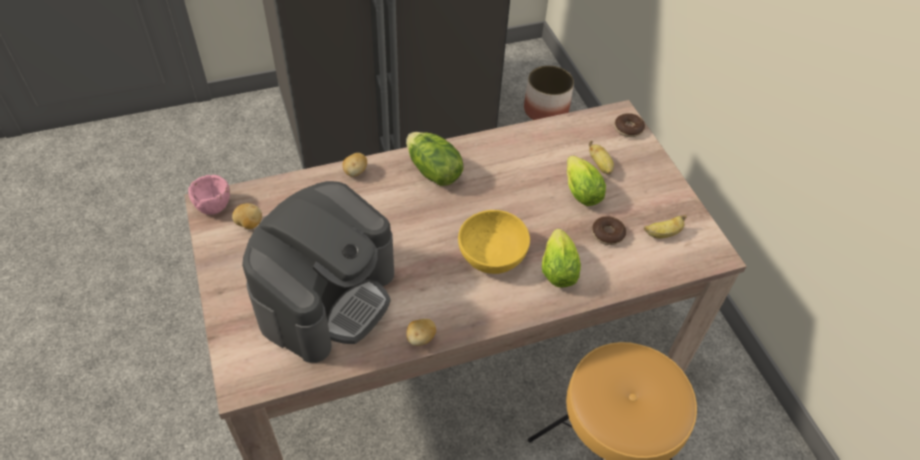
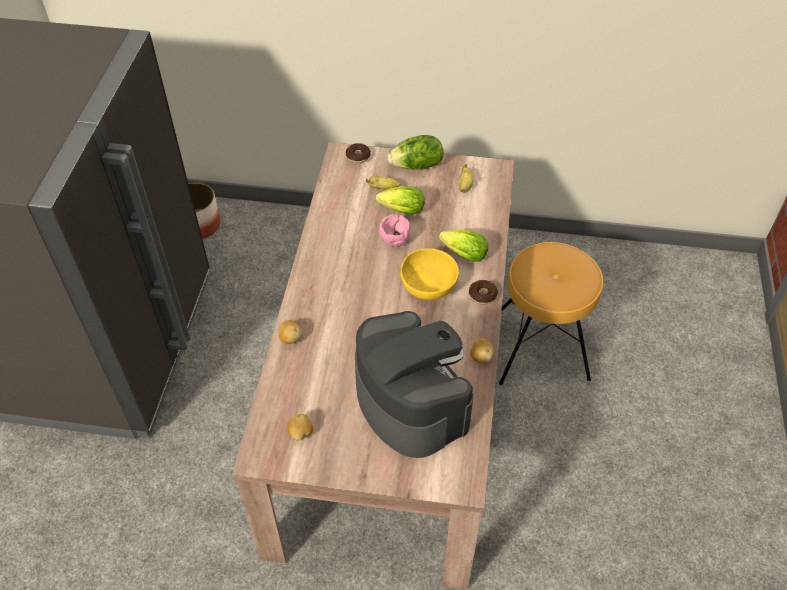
camera: 60 degrees left, 0 degrees up
pink bowl [188,175,230,215] -> pink bowl moved to [379,214,410,247]
lettuce [406,132,464,186] -> lettuce moved to [387,135,443,170]
donut [592,216,626,245] -> donut moved to [469,280,498,305]

